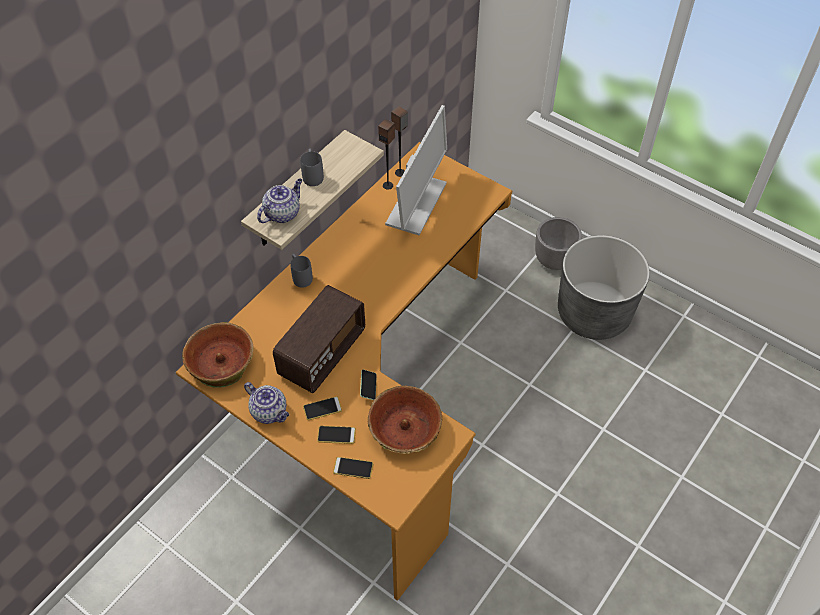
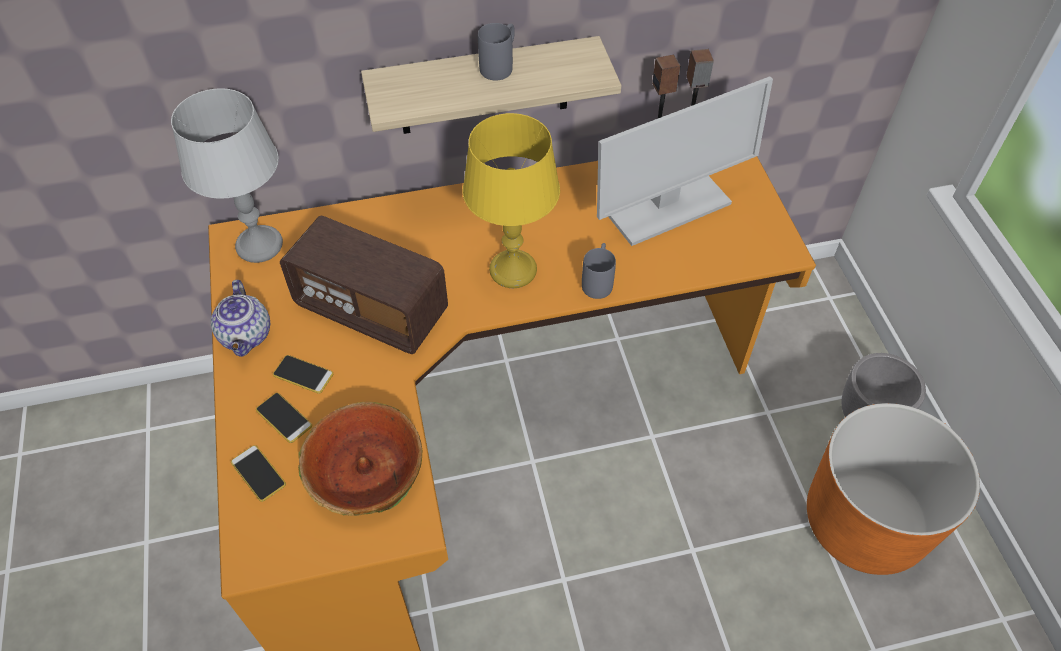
camera: 40 degrees right, 0 degrees up
bowl [182,322,253,387] -> grey table lamp [171,88,283,263]
teapot [257,178,302,223] -> none
radio [273,285,365,393] -> radio turned 45 degrees clockwise [280,215,448,354]
grey mug [290,254,313,288] -> grey mug moved to [582,243,616,299]
phone [360,370,377,400] -> none
grey planter [558,235,650,340] -> orange planter [807,403,980,575]
none -> yellow table lamp [463,113,560,288]

